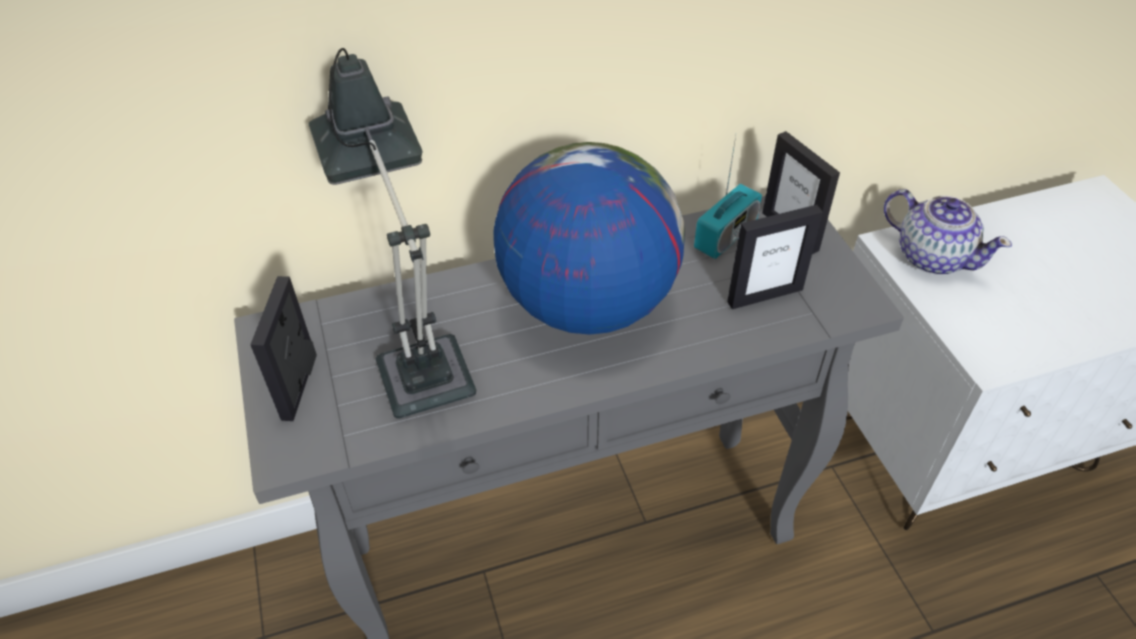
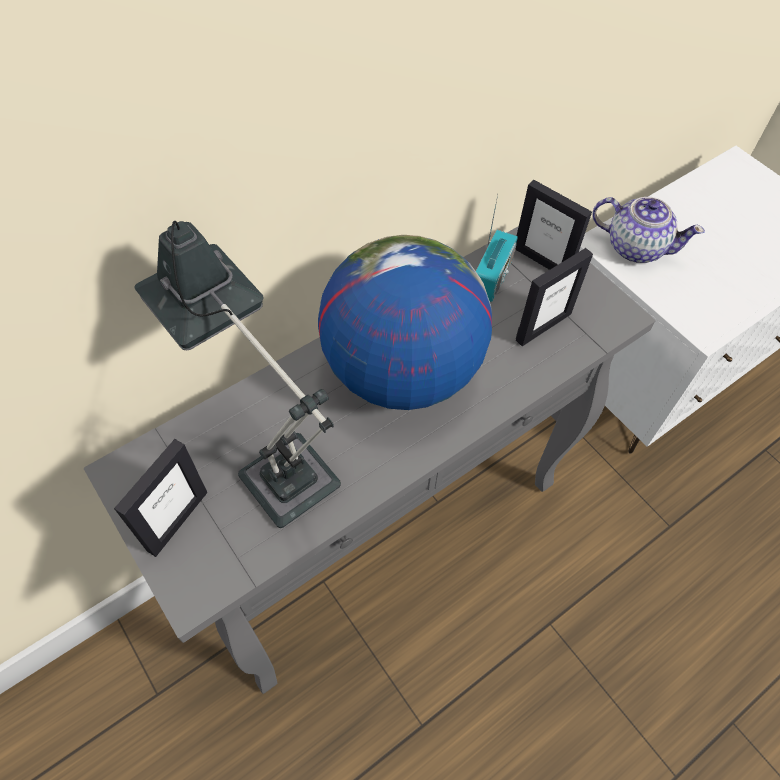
camera: 20 degrees left, 10 degrees up
picture frame [250,276,317,421] -> picture frame turned 135 degrees counterclockwise [114,439,208,557]

